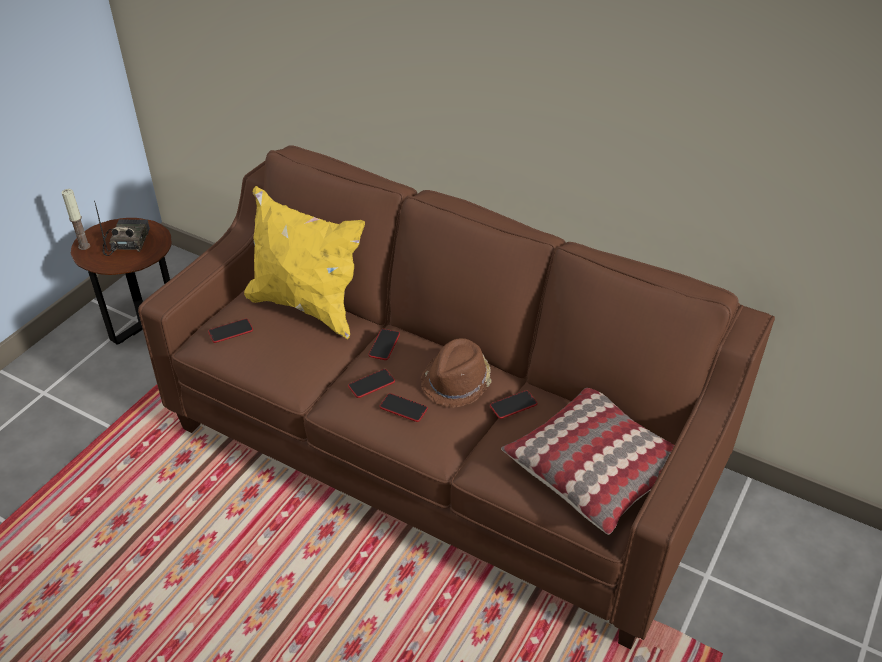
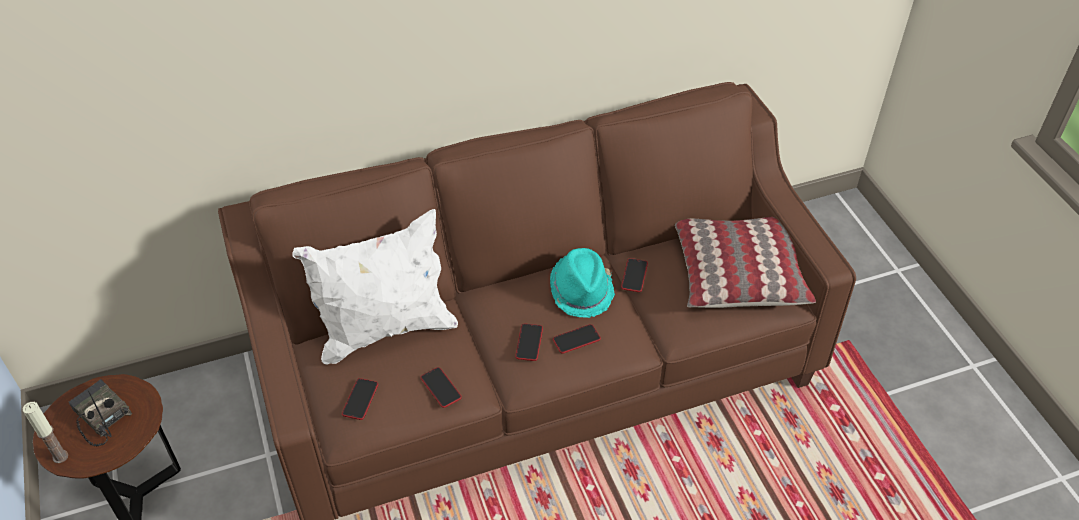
camera: 50 degrees left, 5 degrees up
yellow pillow [244,186,365,339] -> white pillow [292,209,458,365]
phone [368,329,400,360] -> phone moved to [421,367,462,408]
brown hat [421,338,492,408] -> turquoise hat [550,248,615,318]

